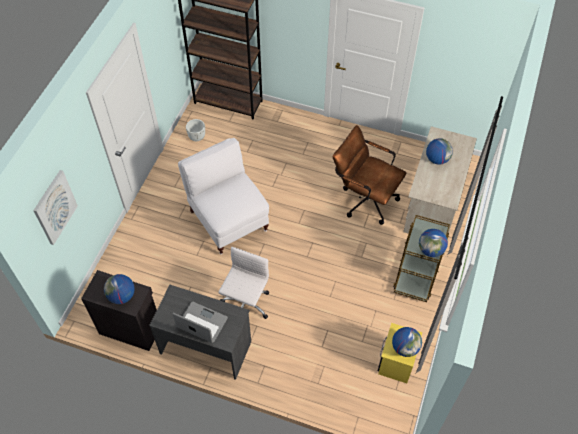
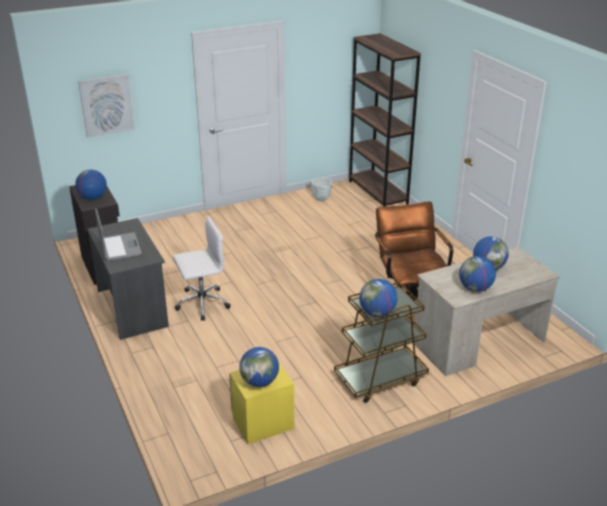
camera: 45 degrees right, 25 degrees down
white chair [178,138,269,255] -> none
none -> globe [459,256,496,292]

